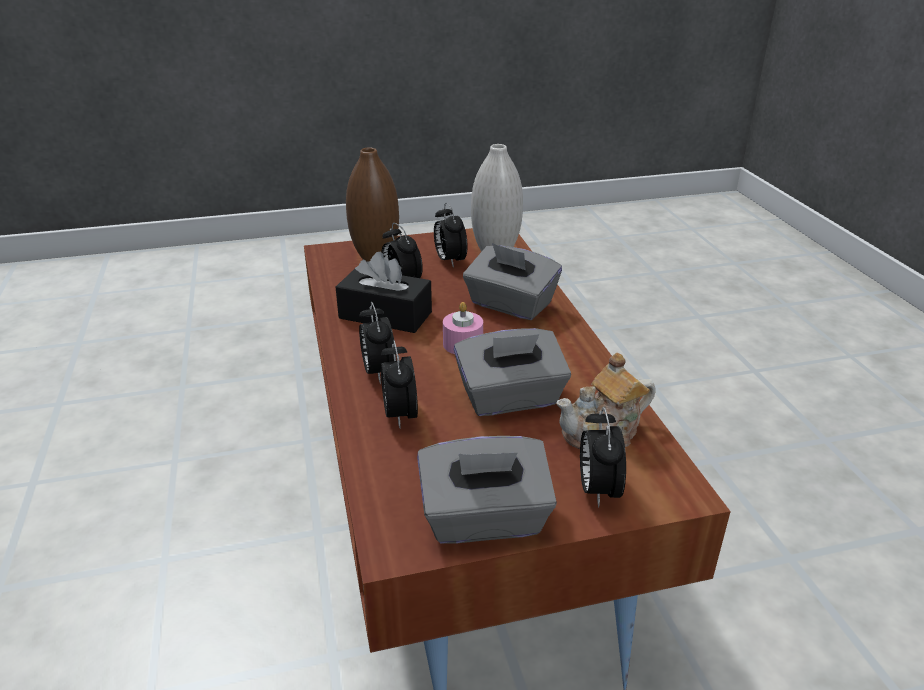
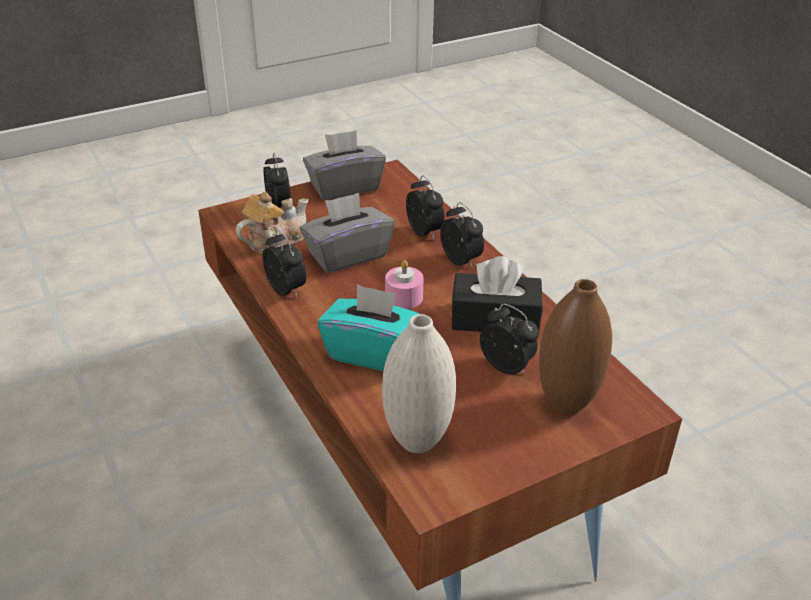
camera: 165 degrees right, 5 degrees up
alarm clock [434,203,468,268] -> alarm clock moved to [262,230,306,297]
grey tissue box [463,243,562,320] -> turquoise tissue box [318,284,419,371]

